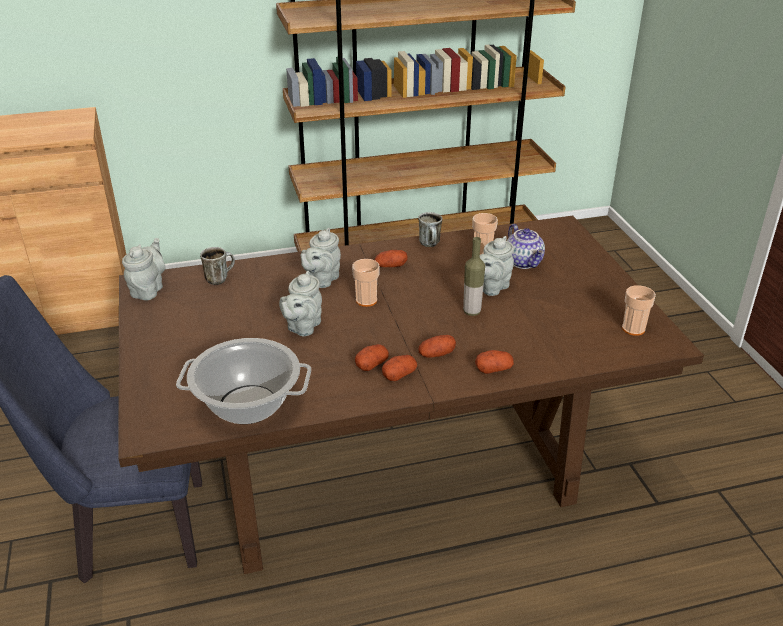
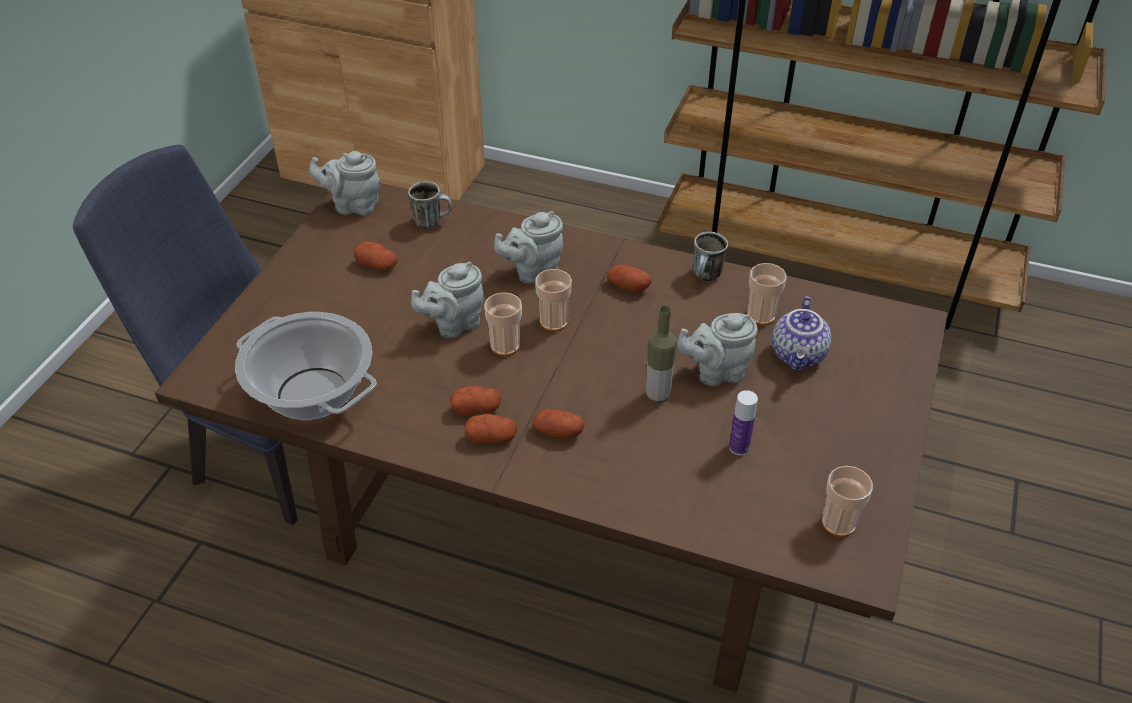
camera: 35 degrees right, 10 degrees up
grey teapot [122,238,166,300] -> grey teapot turned 135 degrees counterclockwise [309,151,381,215]
potato [475,350,514,374] -> potato moved to [354,242,398,270]
none -> cup [484,292,522,356]
none -> bottle [729,390,758,455]

